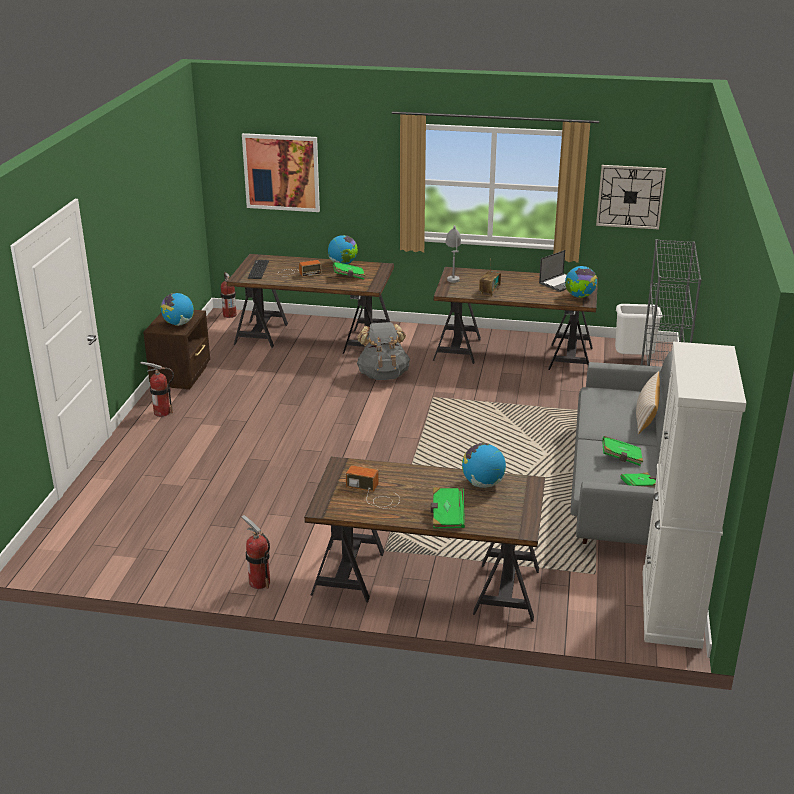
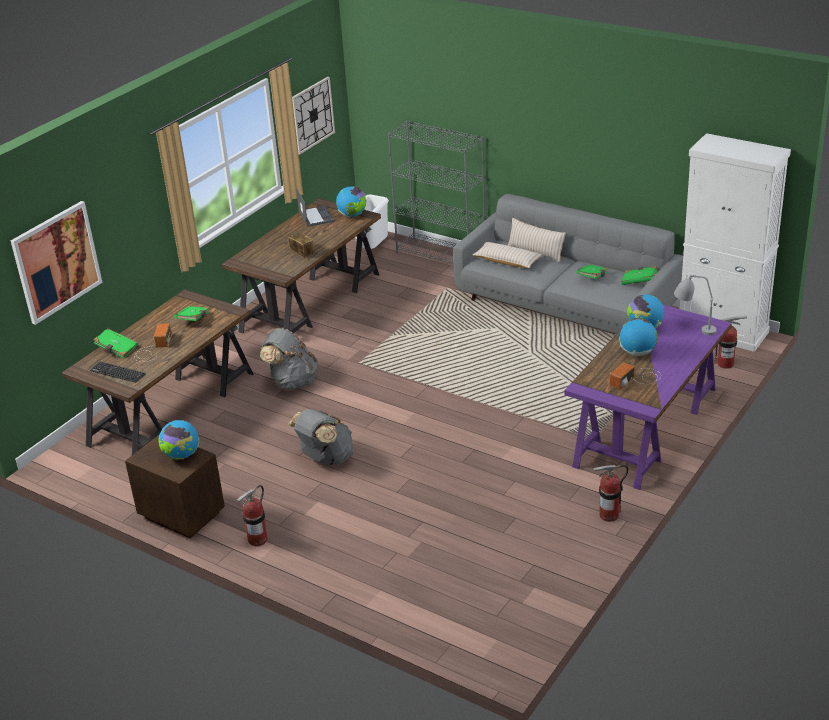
camera: 65 degrees left, 5 degrees up
fire extinguisher [220,272,237,318] -> fire extinguisher moved to [714,316,747,369]
brown desk [304,456,545,622] -> purple desk [564,305,732,490]
globe [328,235,358,264] -> globe moved to [619,318,658,356]
green book [430,487,465,528] -> green book moved to [94,328,138,359]
grey table lamp [445,225,461,283] -> grey table lamp moved to [674,275,717,335]
none -> grey backpack [287,409,353,465]
none -> beige pillow [473,242,542,268]

